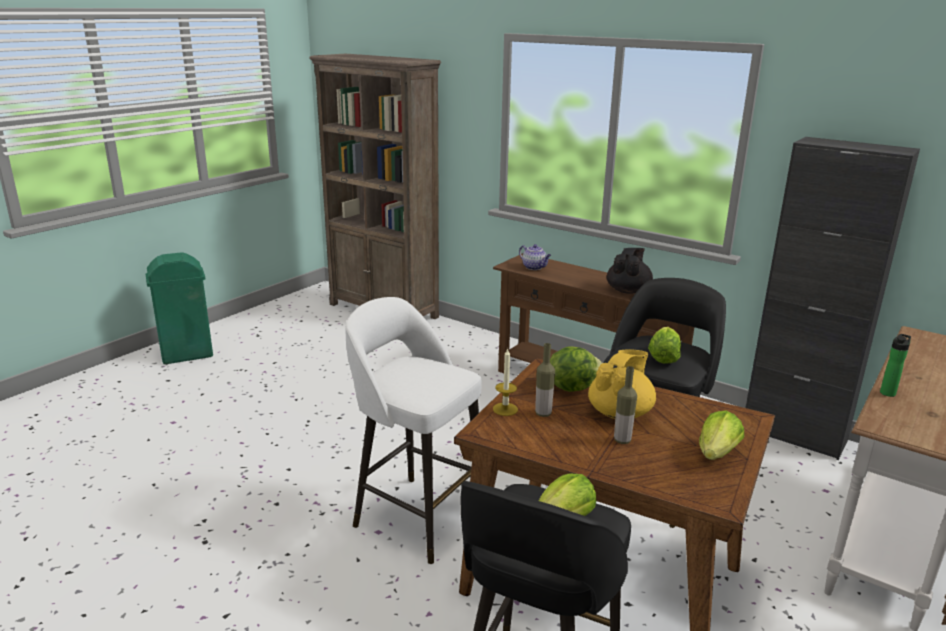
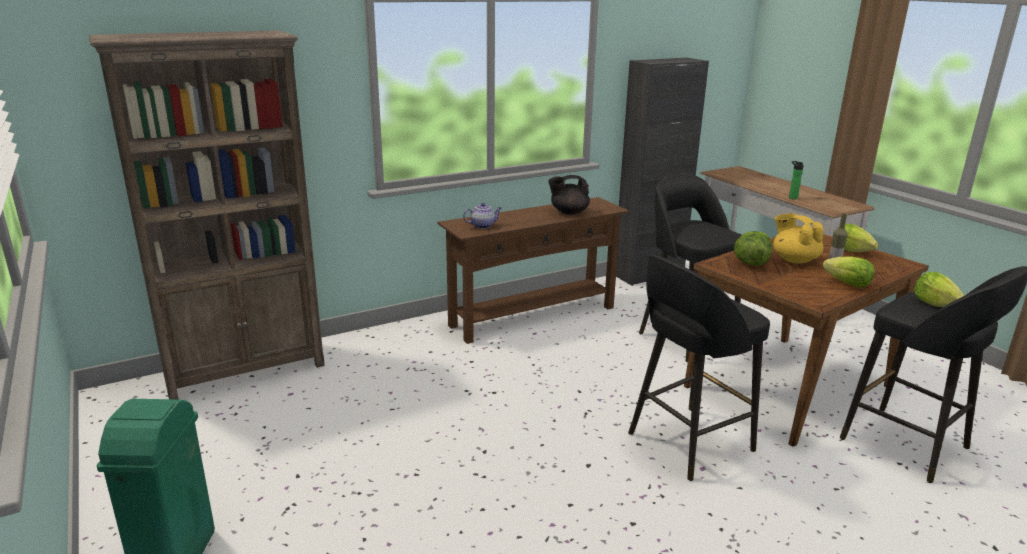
camera: 65 degrees left, 0 degrees up
white stool [345,297,481,564] -> black stool [628,255,770,481]
candle [493,348,518,416] -> none
bottle [535,343,555,417] -> none
black teapot [607,248,653,294] -> black teapot turned 60 degrees counterclockwise [548,175,590,215]
lettuce [648,327,681,364] -> lettuce moved to [822,257,875,287]

